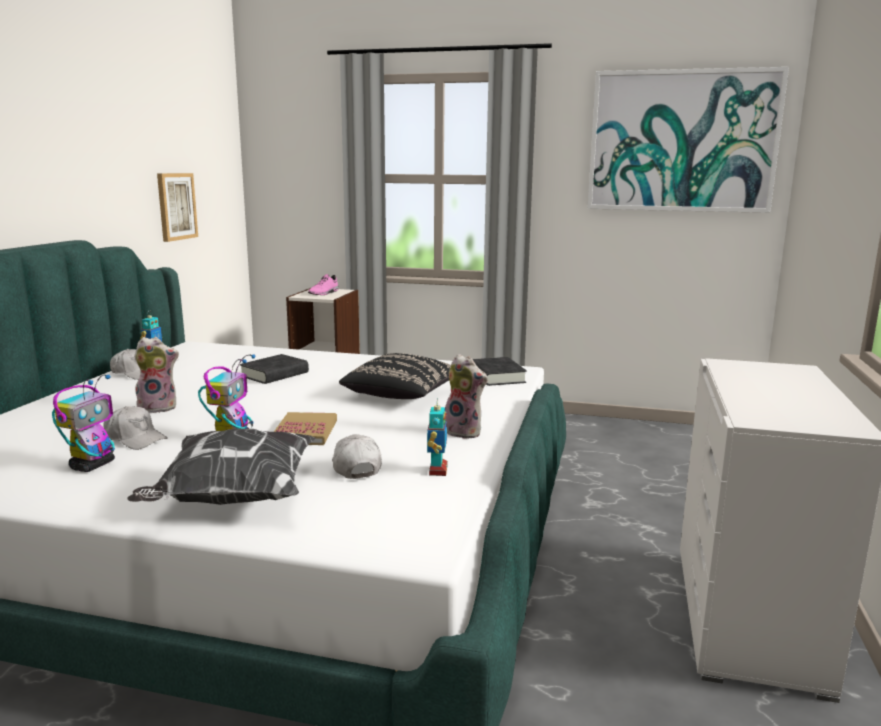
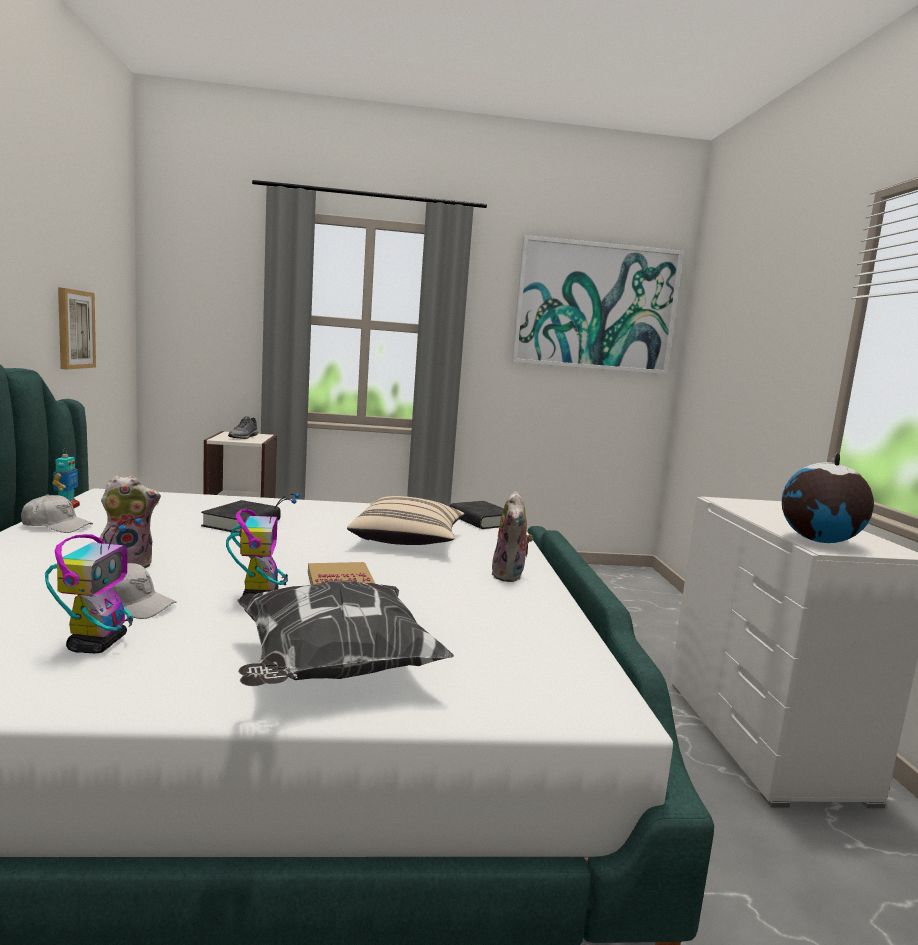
camera: 20 degrees left, 5 degrees down
pink shoe [308,274,339,295] -> grey shoe [228,416,258,439]
white cap [332,434,382,479] -> none
black pillow [339,353,451,399] -> beige pillow [347,496,464,545]
toy robot [427,398,448,476] -> none
plush toy [445,354,487,439] -> plush toy turned 75 degrees clockwise [492,491,533,582]
none -> globe [782,452,874,543]

